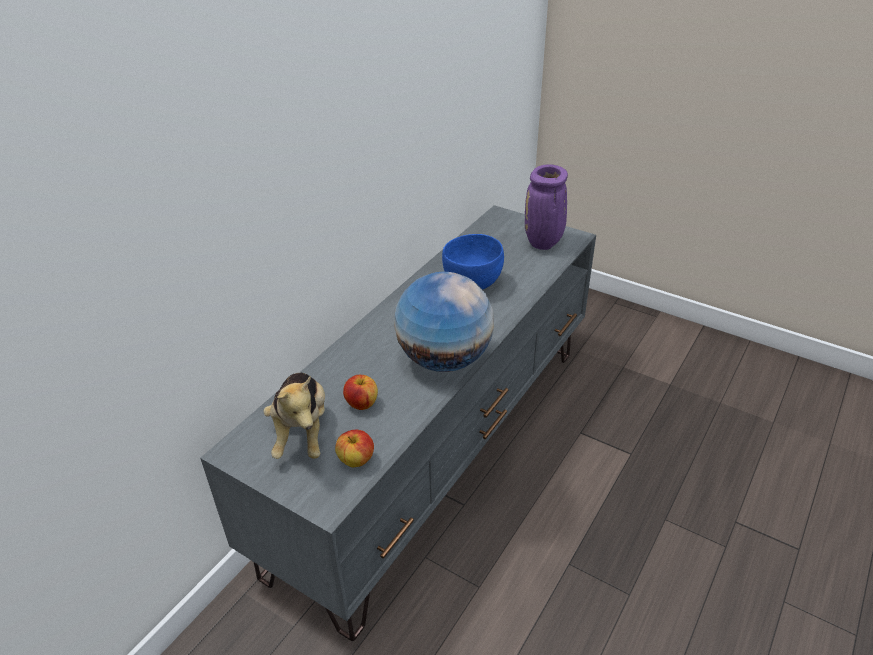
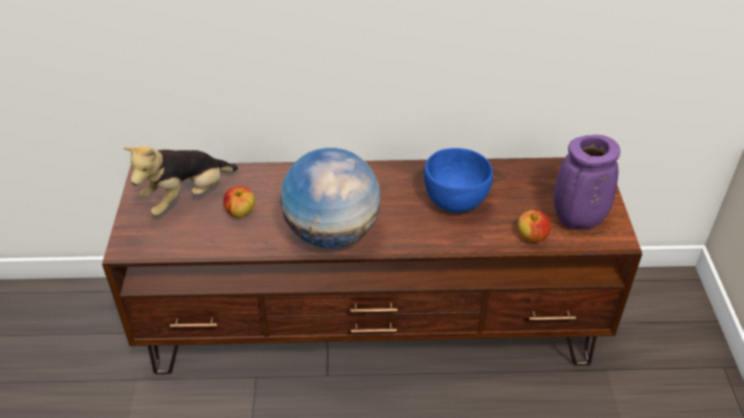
camera: 55 degrees right, 5 degrees up
grey tv stand [200,205,596,641] -> brown tv stand [102,157,642,374]
apple [335,430,374,467] -> apple moved to [518,210,551,242]

